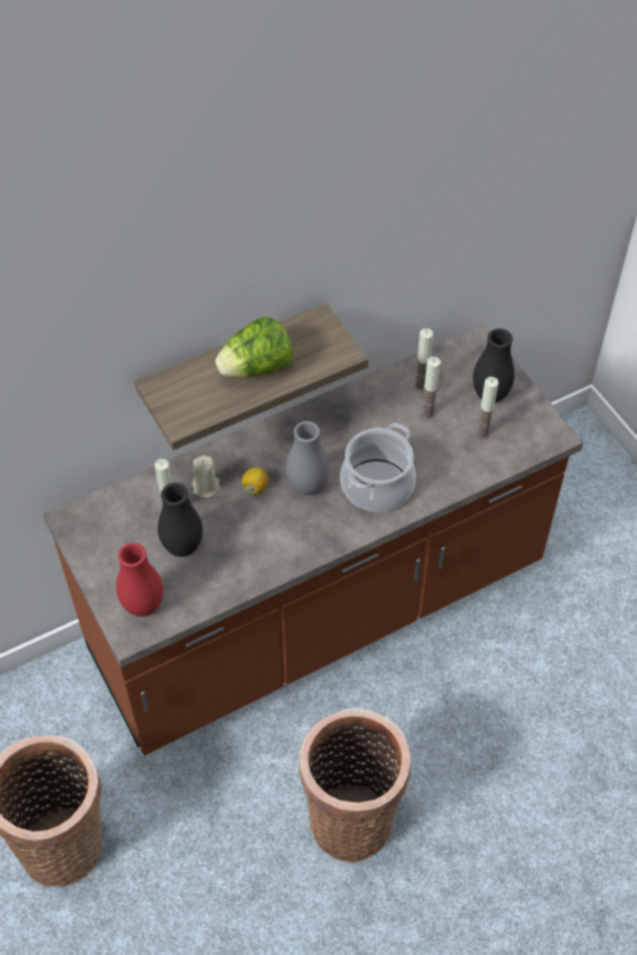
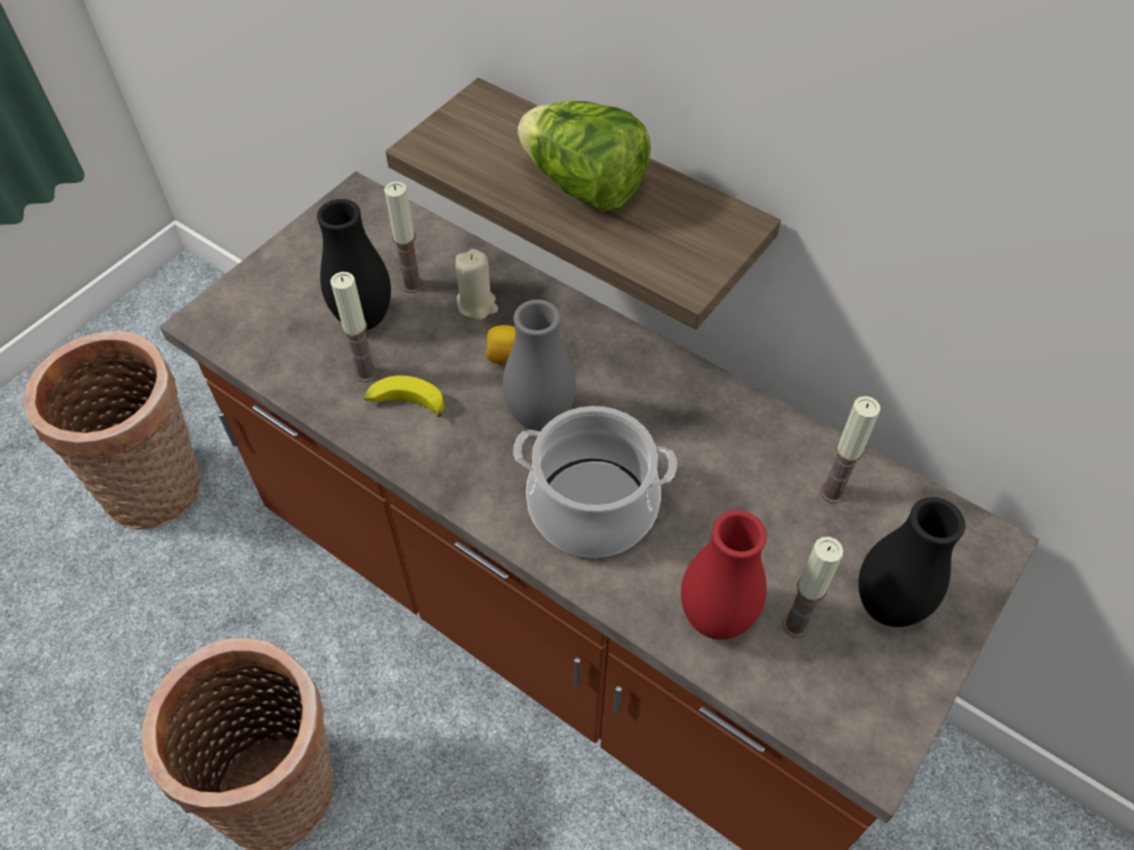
camera: 65 degrees right, 0 degrees up
red vase [116,543,163,617] -> red vase moved to [681,510,767,640]
candle [421,357,441,419] -> candle moved to [330,272,378,382]
none -> banana [364,376,444,417]

